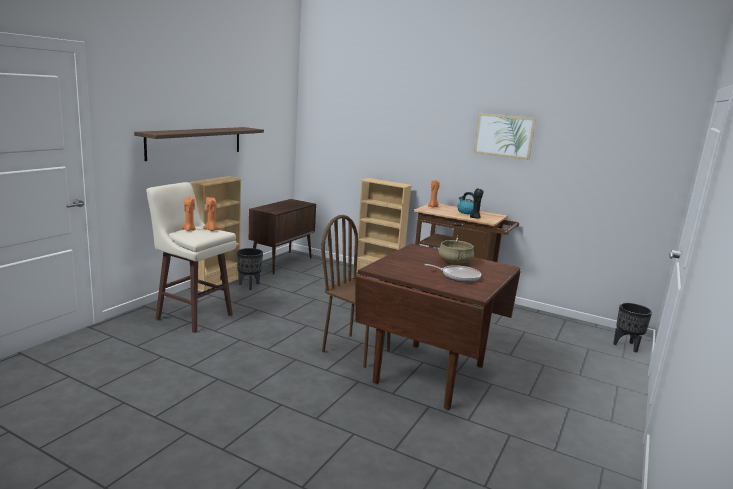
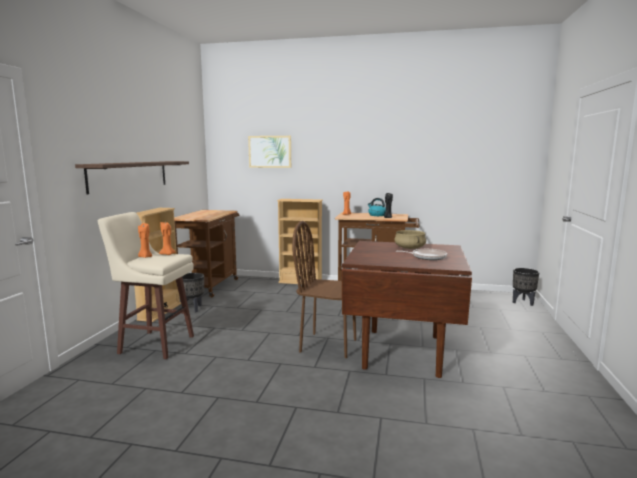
camera: 15 degrees left, 5 degrees down
brown cabinet [249,199,316,274] -> brown cart [174,210,239,297]
picture [474,113,536,160] -> picture moved to [248,136,291,168]

